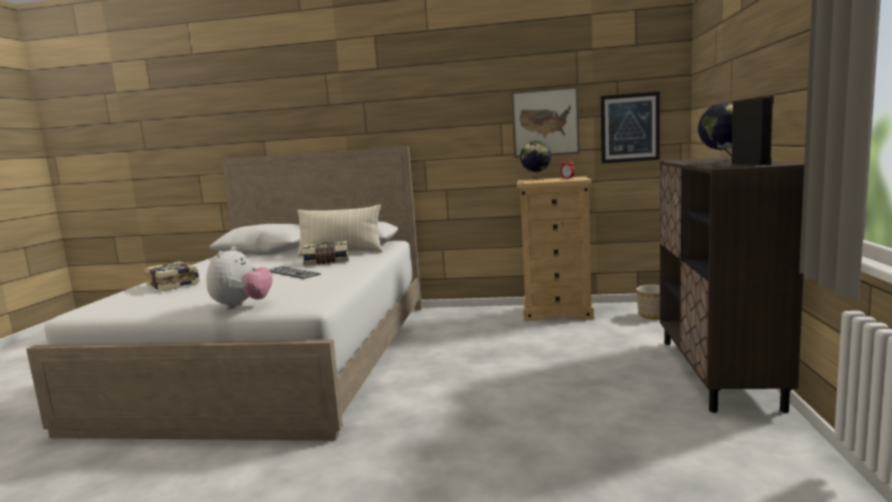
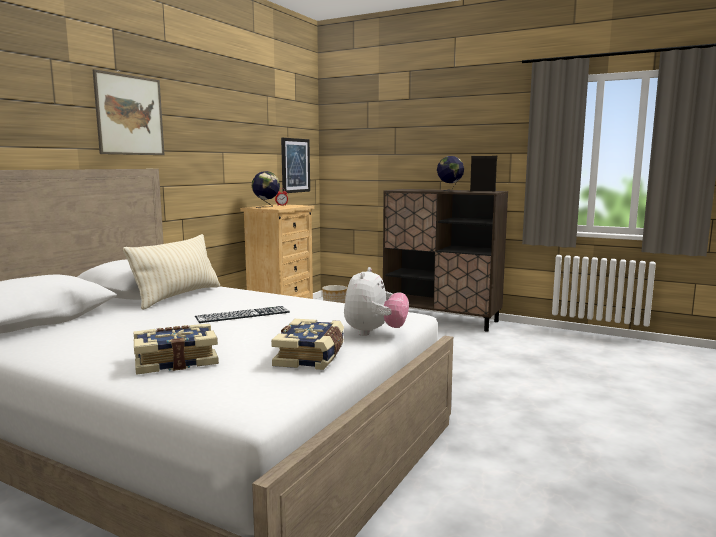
camera: 70 degrees left, 0 degrees up
plush toy [206,246,273,309] -> plush toy turned 75 degrees clockwise [344,267,409,336]
book [302,241,349,265] -> book moved to [271,319,344,370]
picture [511,86,580,158] -> picture moved to [93,69,165,155]

